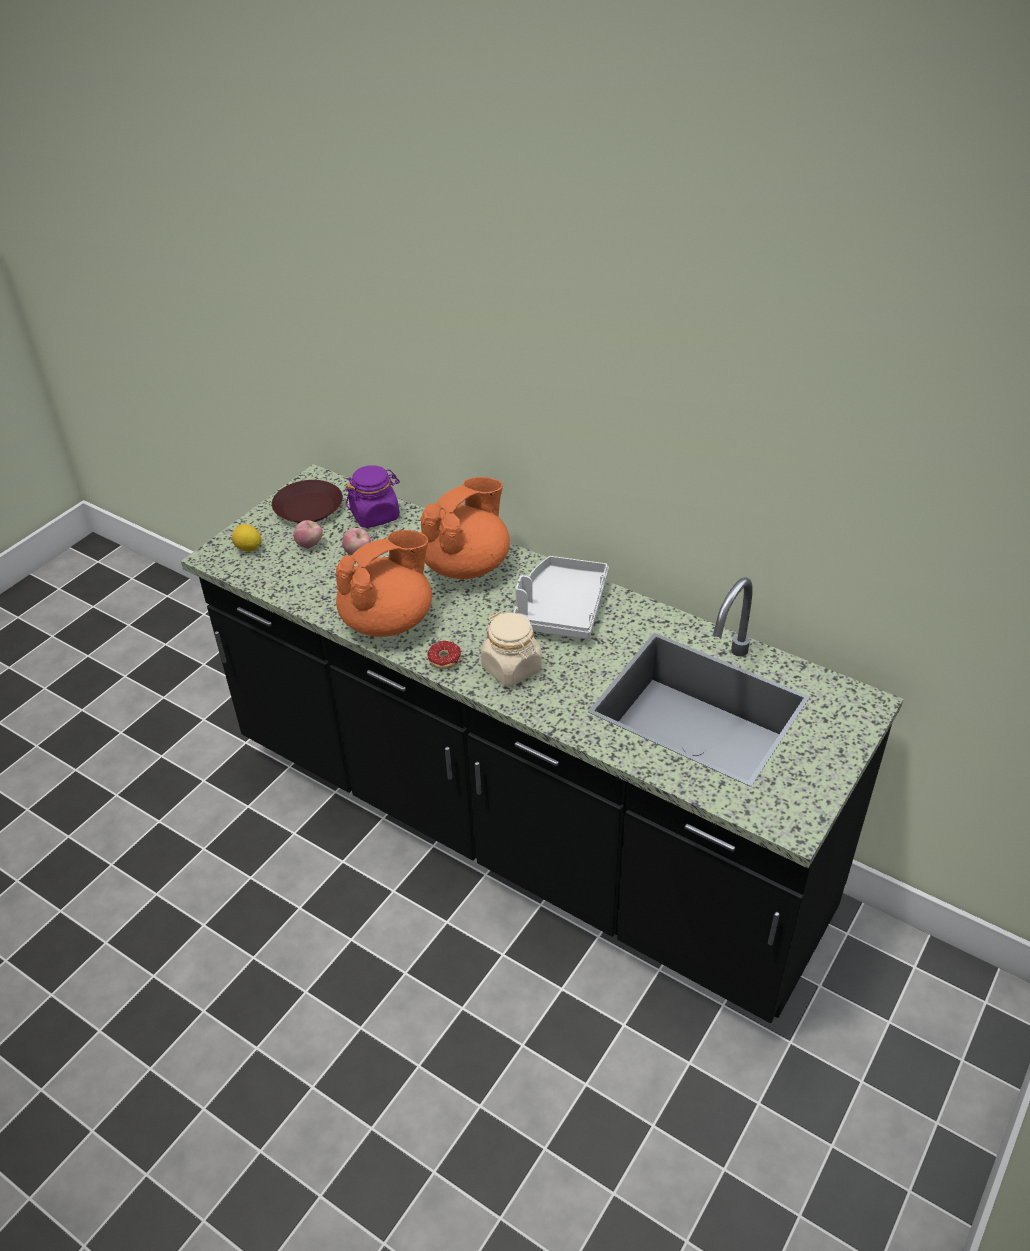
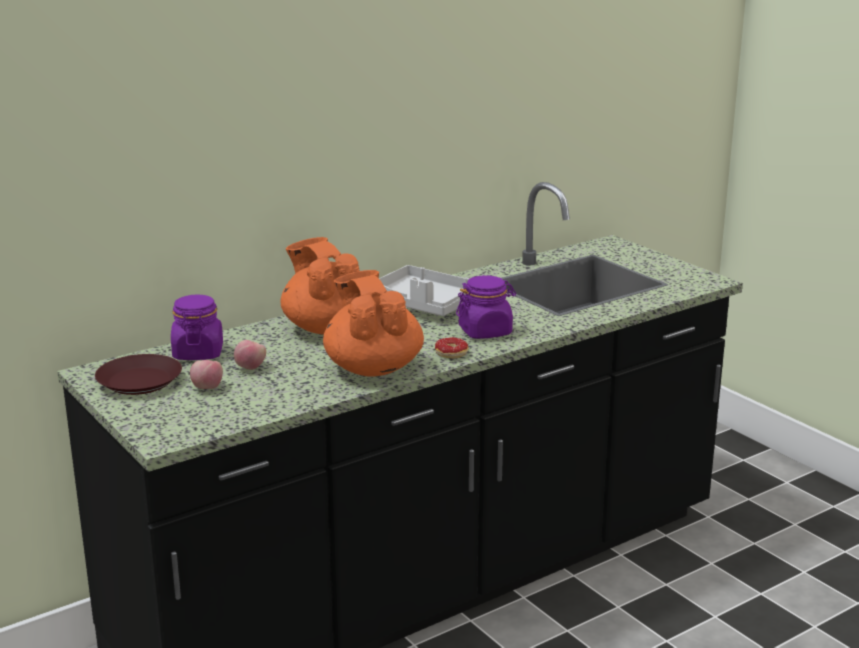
camera: 70 degrees left, 20 degrees down
lemon [232,524,262,551] -> none
beige jar [481,612,542,686] -> purple jar [456,275,516,339]

